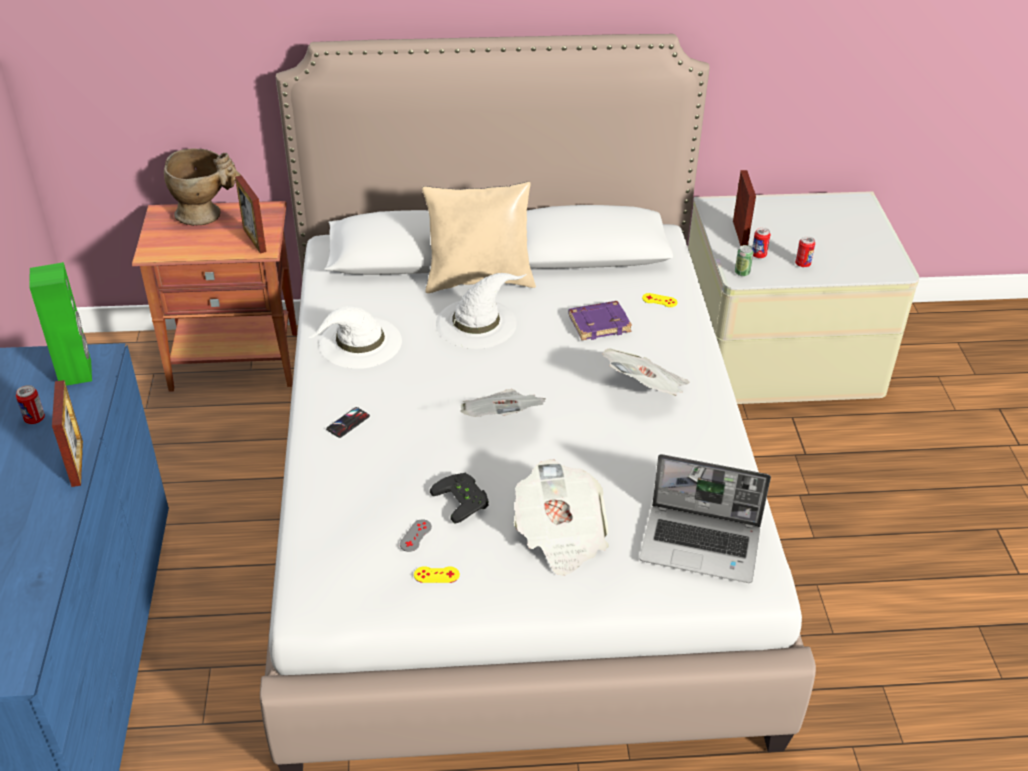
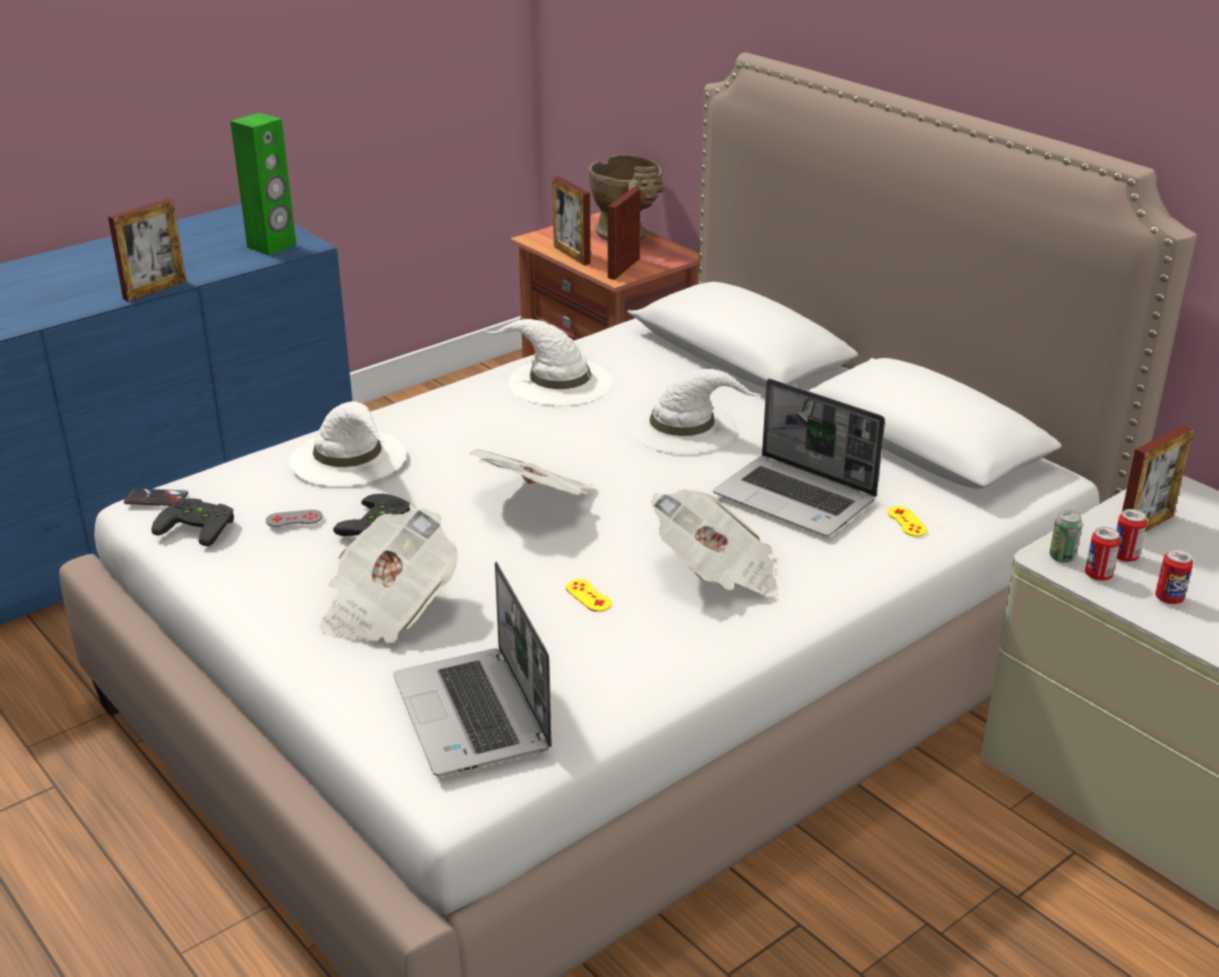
camera: 55 degrees right, 10 degrees down
can [16,385,45,424] -> can moved to [1085,527,1121,581]
phone [326,407,370,438] -> phone moved to [124,488,188,506]
yellow game controller [414,566,460,583] -> yellow game controller moved to [566,579,612,612]
beige pillow [422,181,536,293] -> none
purple book [569,301,632,340] -> laptop [713,379,885,537]
none -> black game controller [151,498,234,547]
none -> white hat [290,401,406,486]
none -> picture frame [552,176,591,265]

